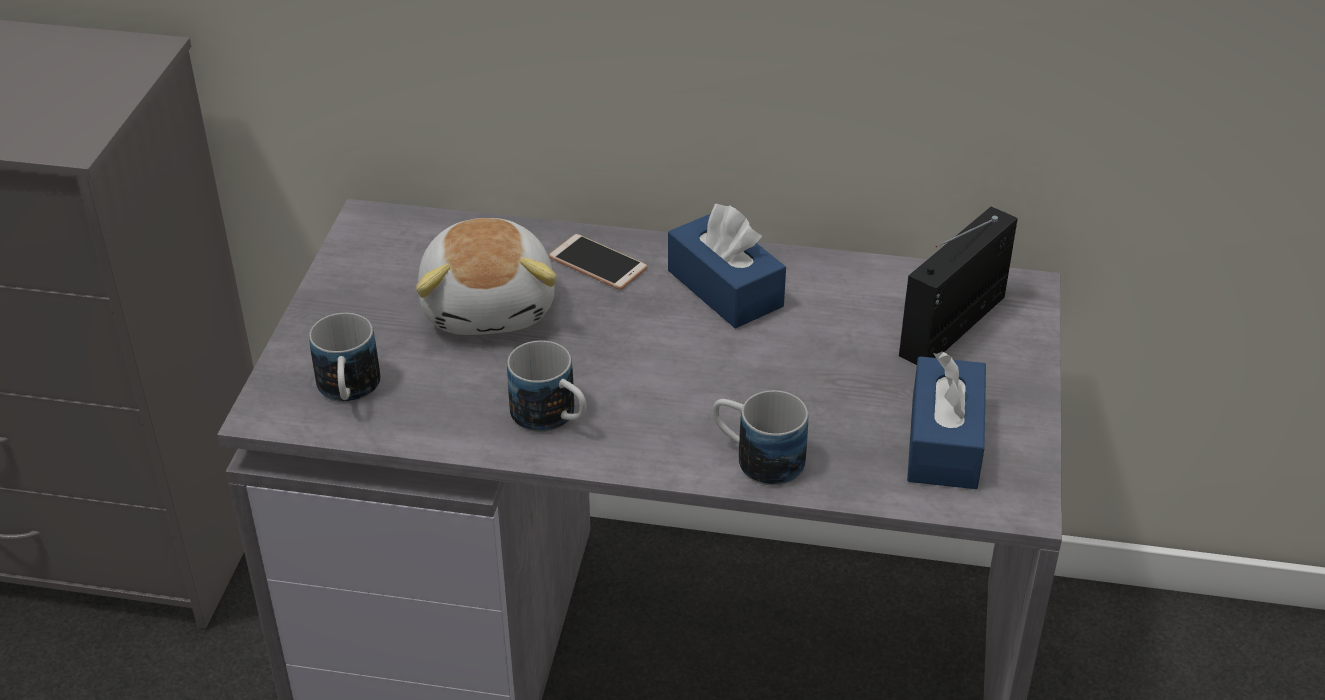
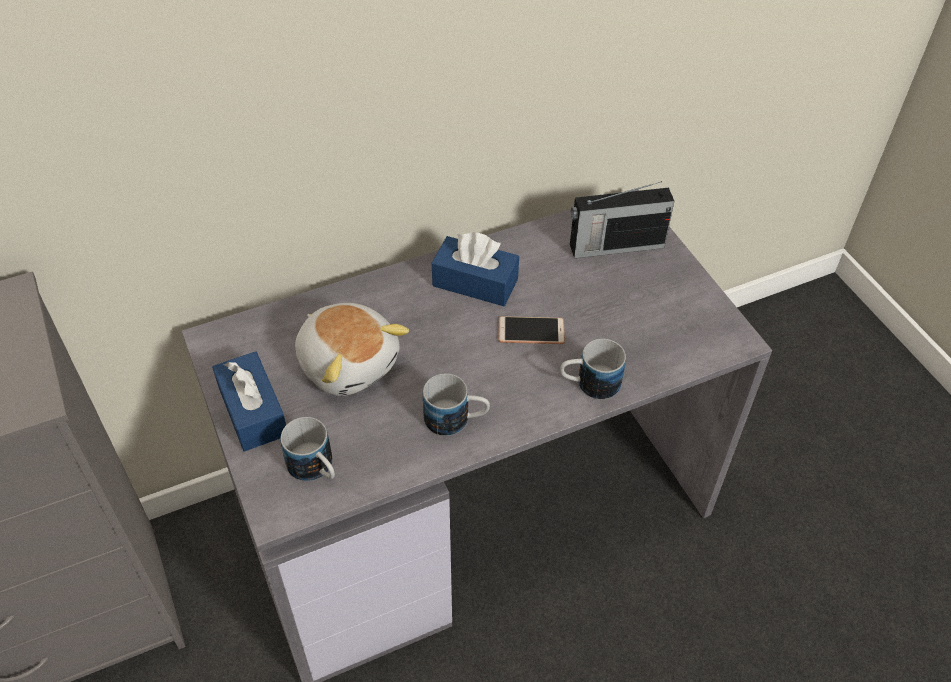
camera: 35 degrees left, 10 degrees up
phone [549,234,647,290] -> phone moved to [498,316,565,344]
radio [899,206,1018,365] -> radio turned 105 degrees counterclockwise [570,181,674,258]
blue tissue box [907,351,986,489] -> blue tissue box moved to [212,351,286,452]

